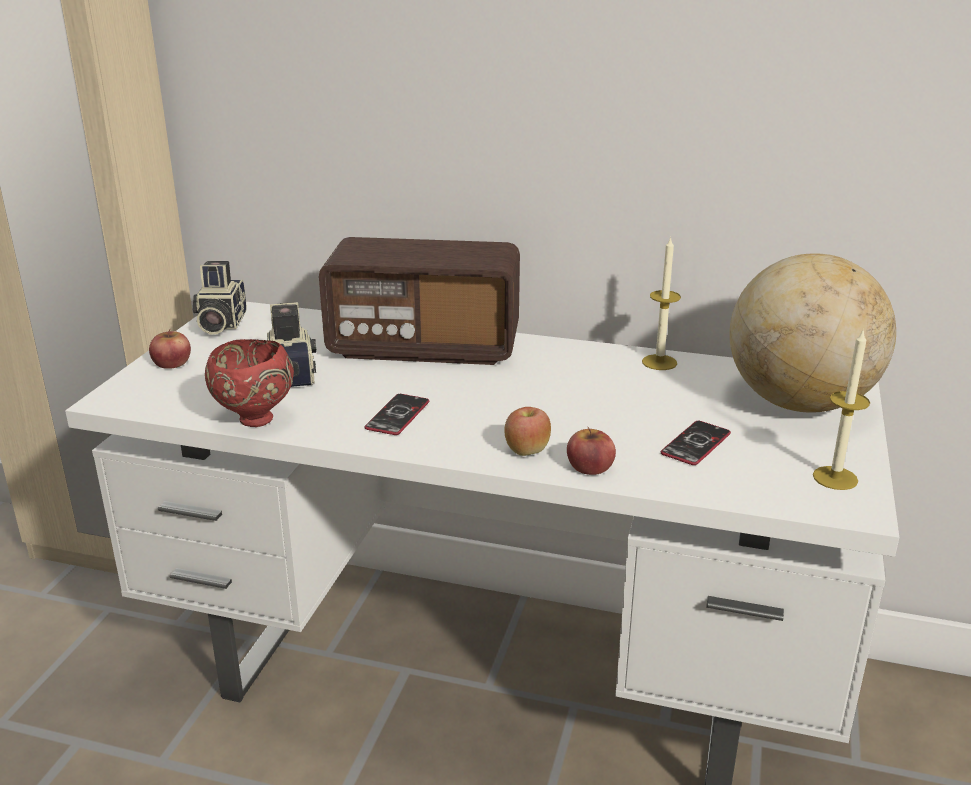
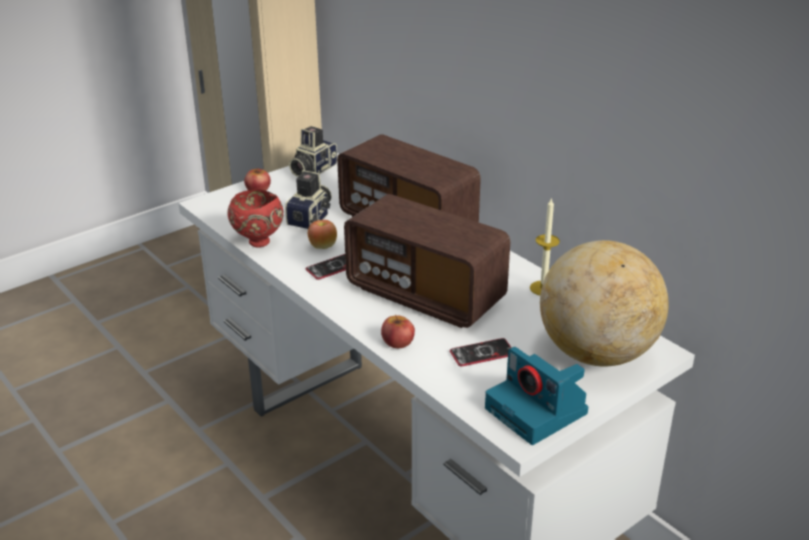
camera: 35 degrees right, 5 degrees up
apple [504,407,551,456] -> apple moved to [308,220,337,249]
candle [813,329,870,490] -> camera [485,347,588,445]
none -> radio [344,194,510,328]

